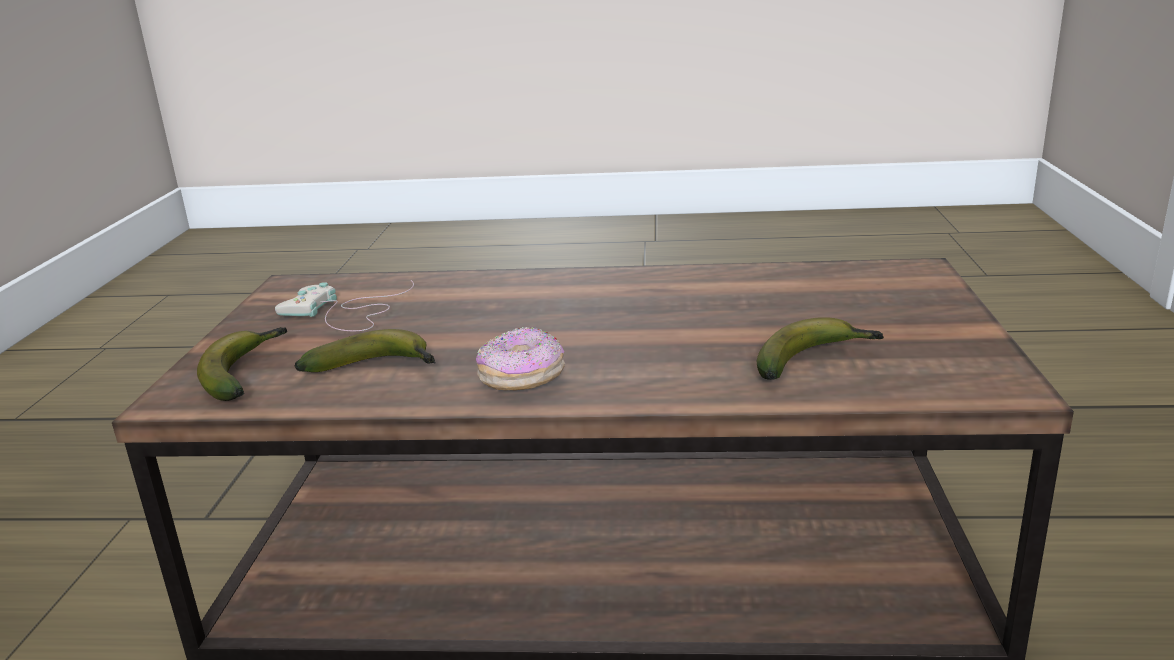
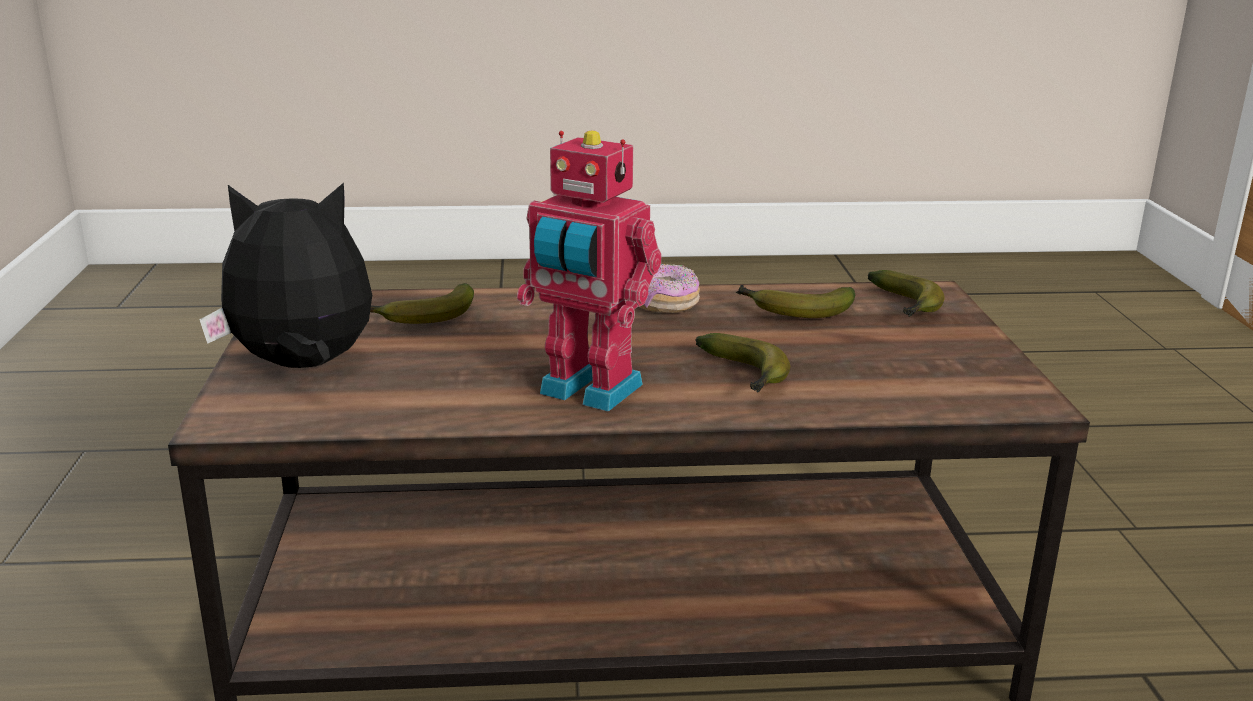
camera: 170 degrees right, 0 degrees up
white game controller [275,280,414,331] -> none
none -> plush toy [199,183,372,368]
none -> toy robot [517,131,662,412]
none -> banana [696,333,790,393]

